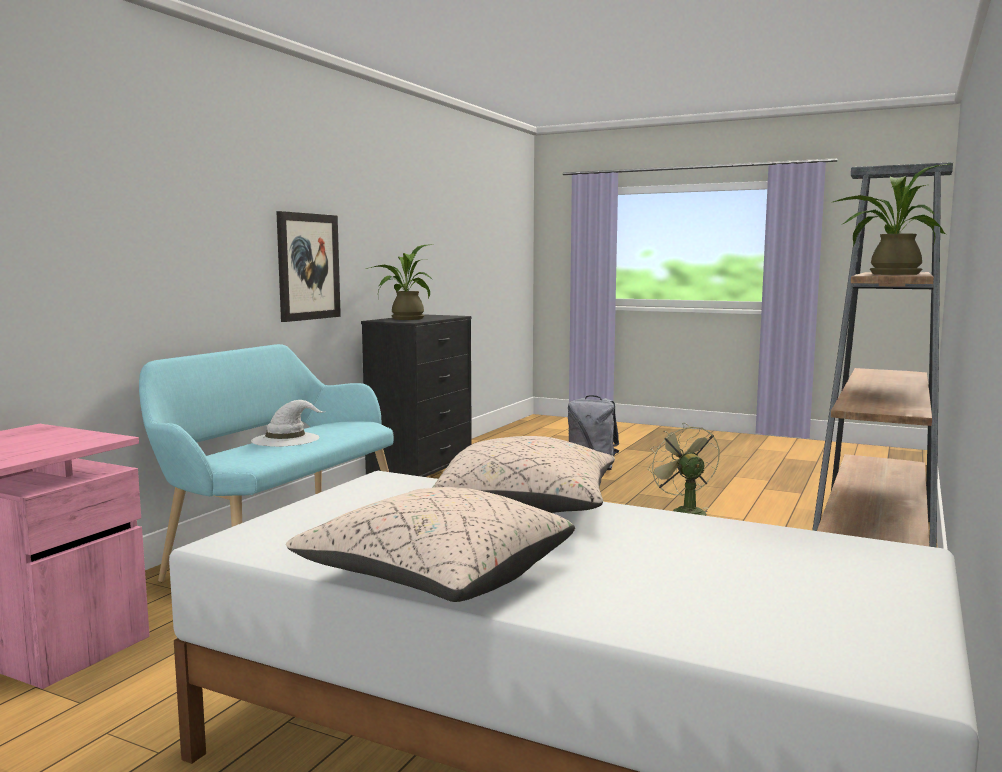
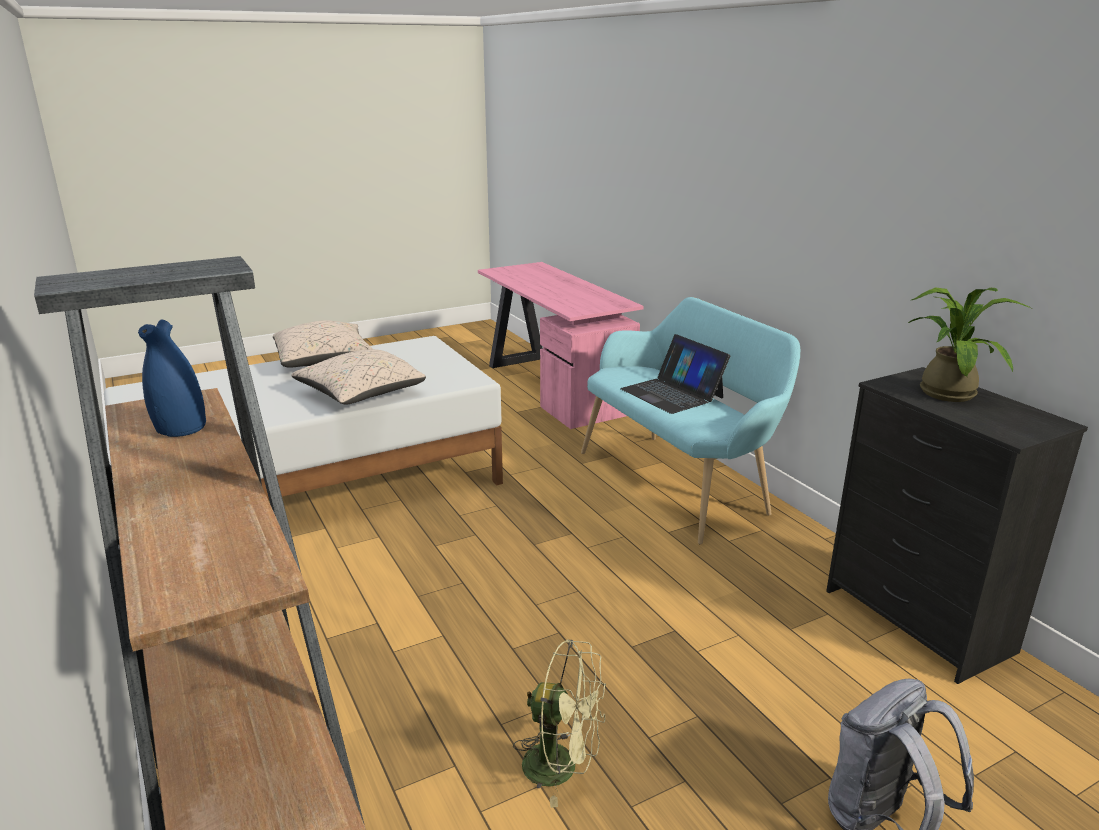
camera: 125 degrees right, 15 degrees up
white hat [251,400,326,447] -> laptop [620,334,730,414]
picture [276,211,341,322] -> none
potted plant [831,164,949,275] -> blue vase [138,319,206,437]

